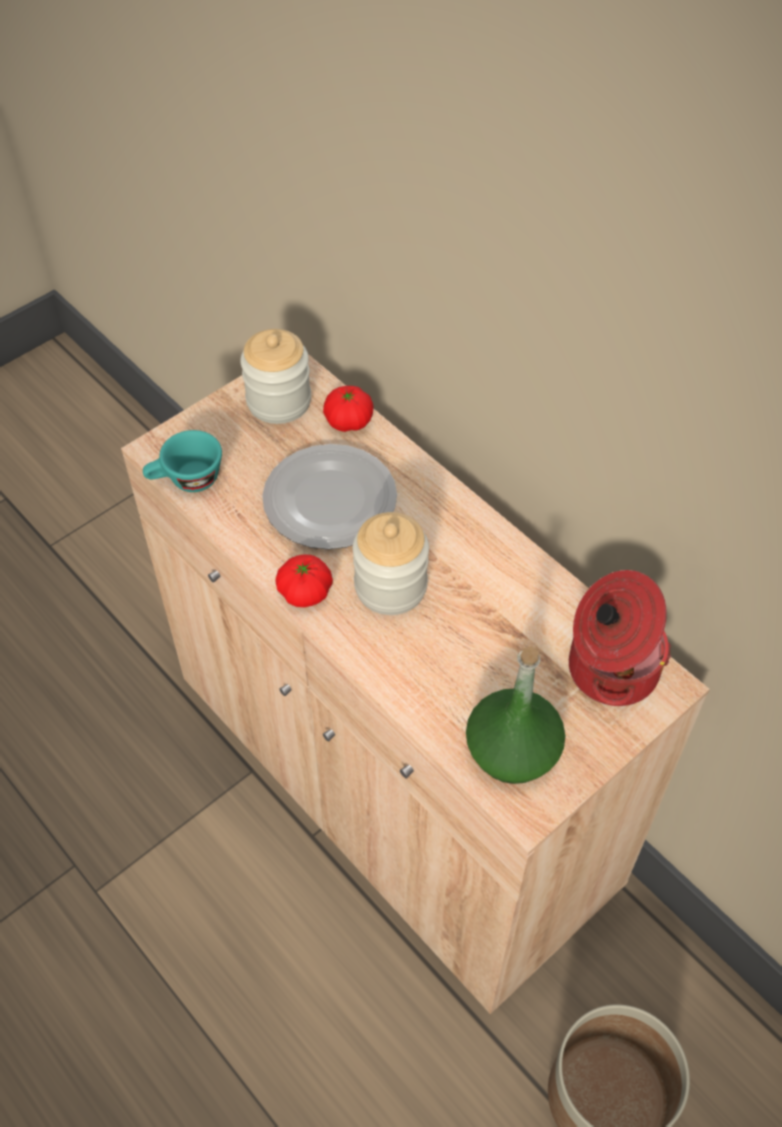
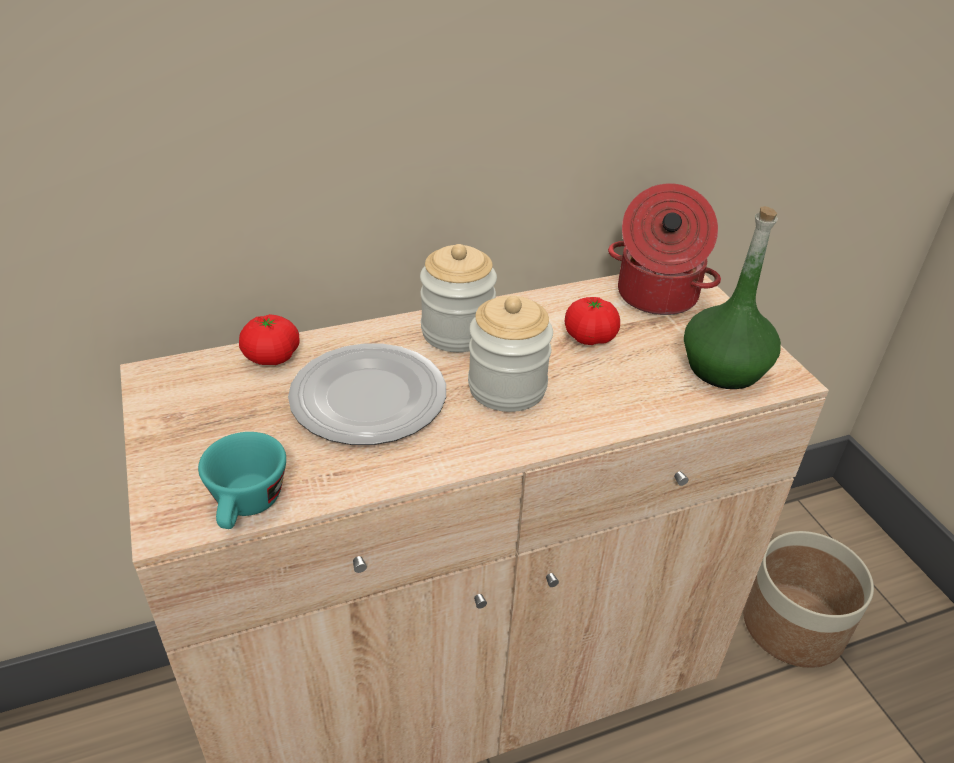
camera: 70 degrees left, 15 degrees down
jar [240,329,311,424] -> jar moved to [420,244,497,352]
tomato [275,554,333,607] -> tomato moved to [565,297,620,345]

